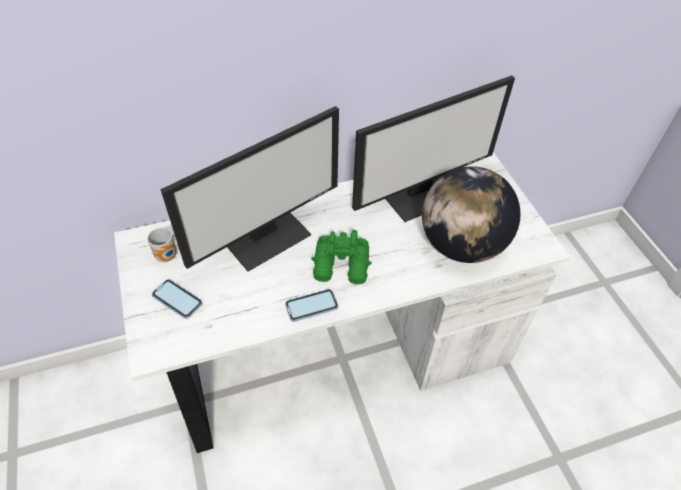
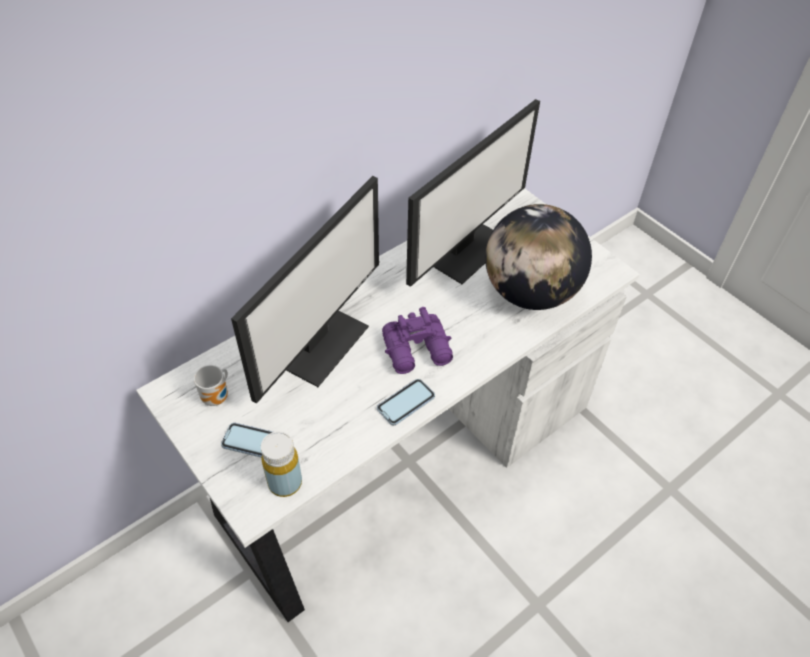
camera: 20 degrees left, 0 degrees up
green binoculars [311,230,372,285] -> purple binoculars [382,307,453,374]
none -> yellow bottle [261,431,302,497]

